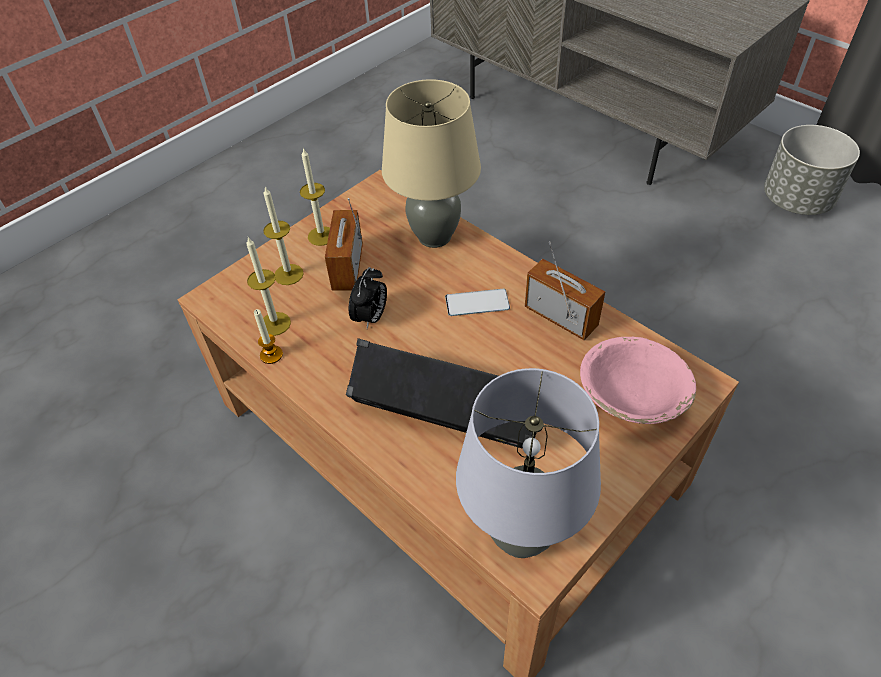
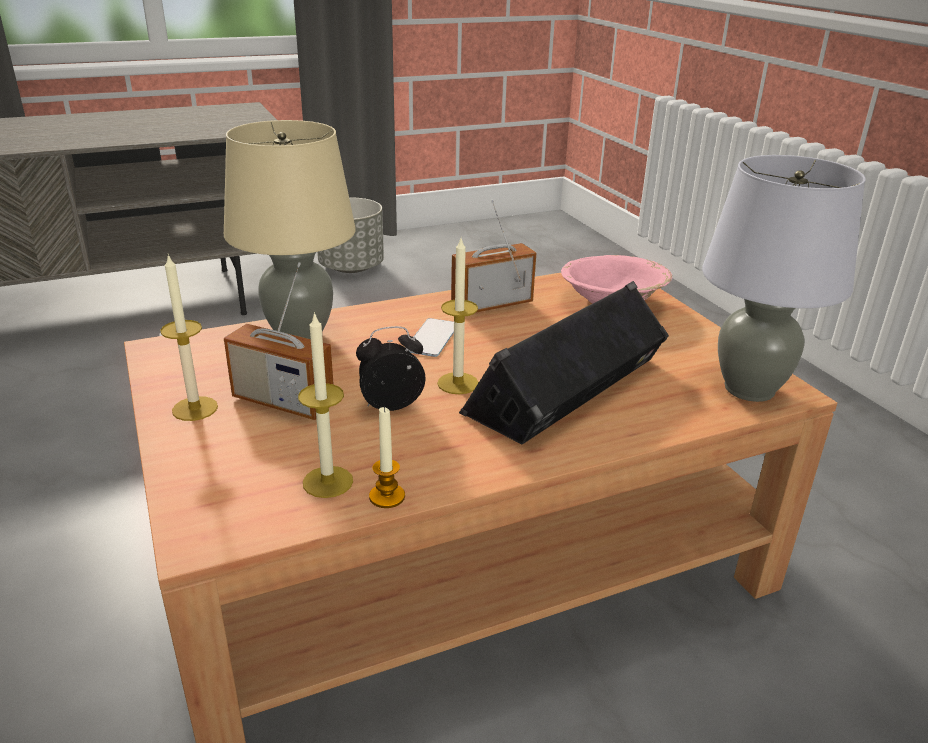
camera: 70 degrees left, 20 degrees down
candle [263,187,304,285] -> candle moved to [437,238,479,394]
alarm clock [349,267,387,329] -> alarm clock turned 60 degrees counterclockwise [356,326,426,411]

